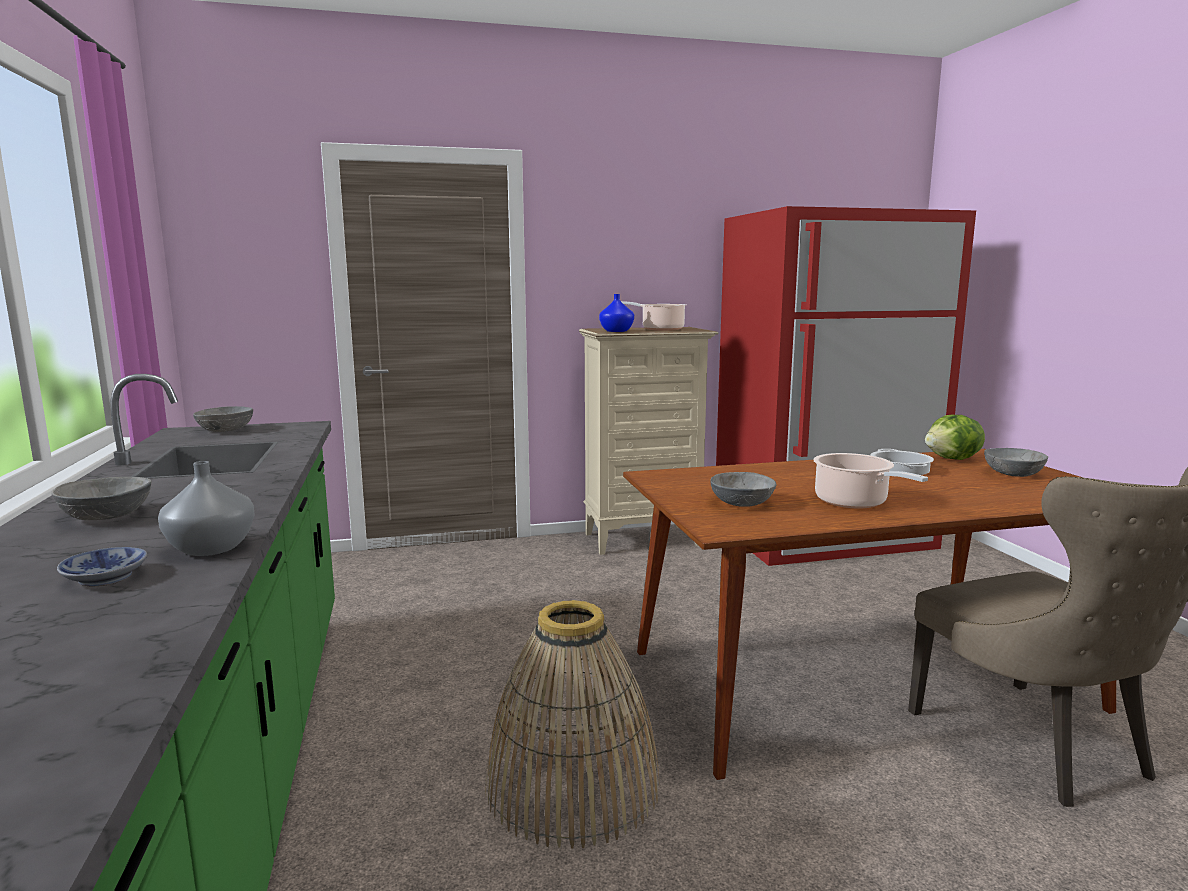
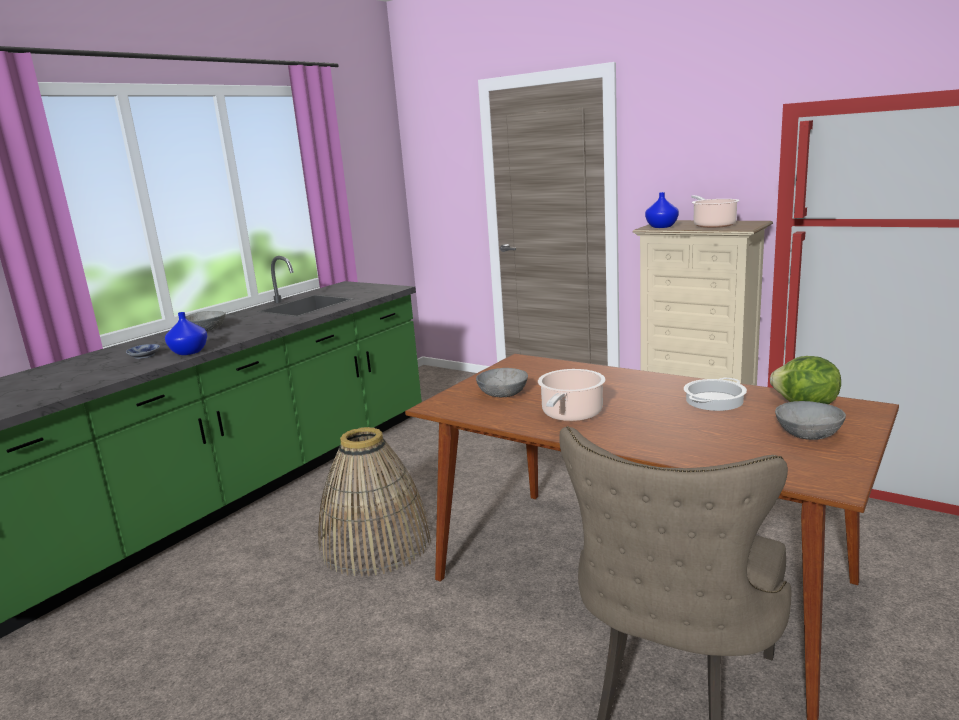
camera: 50 degrees right, 5 degrees up
grey vase [158,461,254,556] -> blue vase [165,312,207,355]
grey bowl [193,406,253,432] -> none

